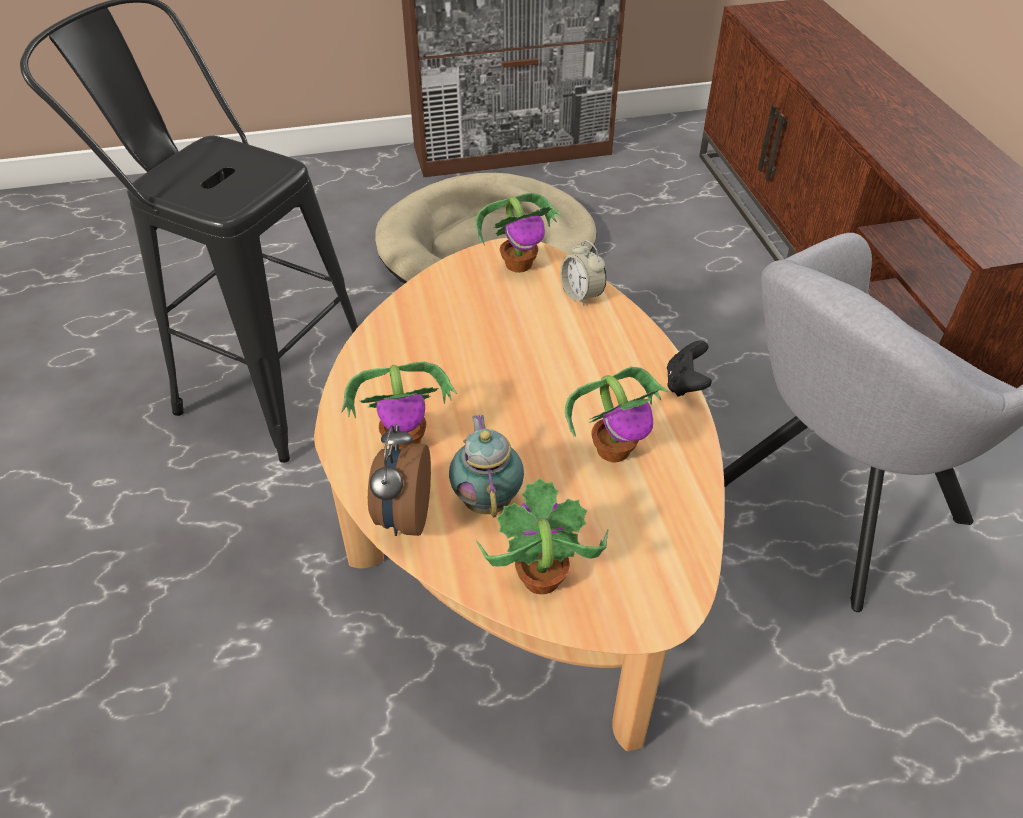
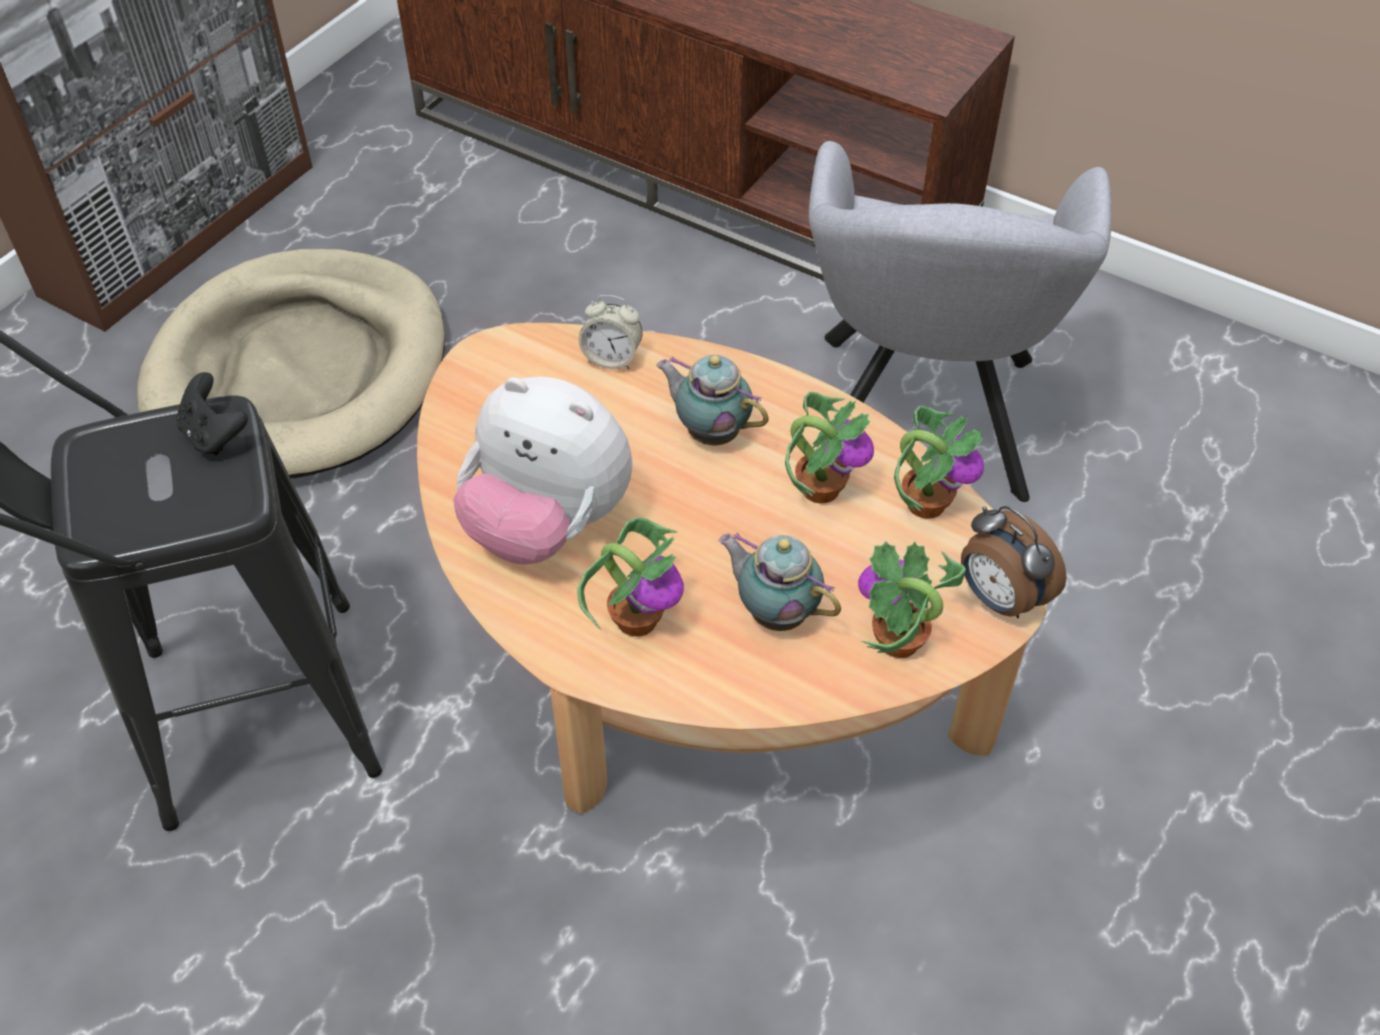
camera: 45 degrees left, 5 degrees up
alarm clock [368,424,431,536] -> alarm clock moved to [961,506,1067,618]
potted plant [475,193,562,273] -> potted plant moved to [894,406,984,519]
black game controller [667,341,712,397] -> black game controller moved to [176,372,248,456]
none -> plush toy [453,377,632,565]
none -> teapot [656,355,769,445]

